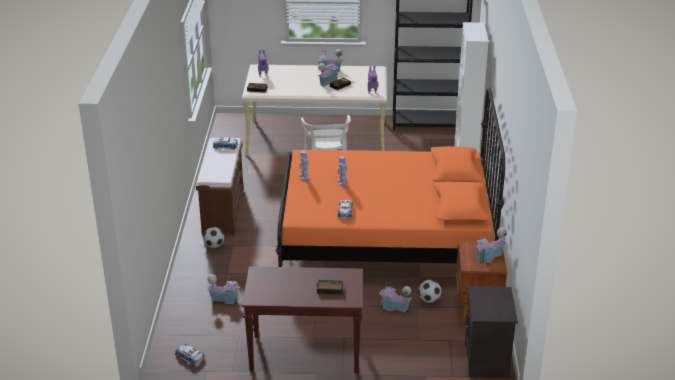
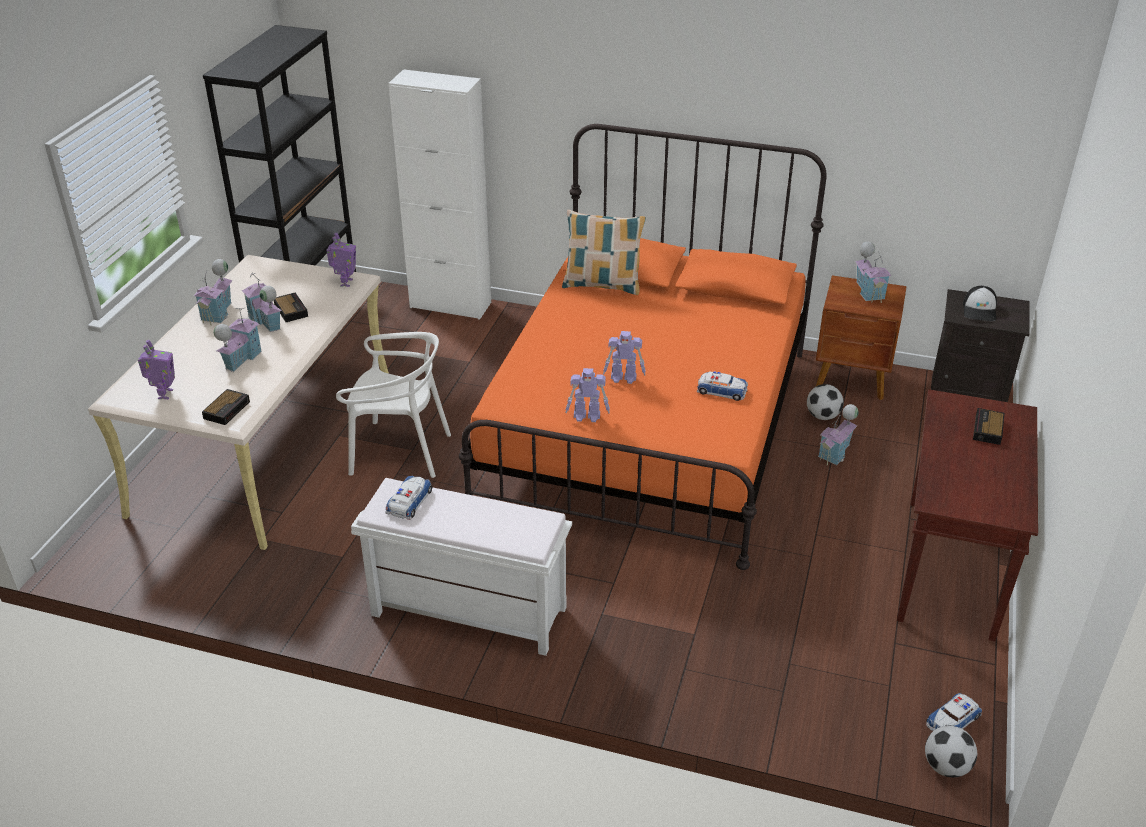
camera: 75 degrees left, 5 degrees up
brown bench [196,138,243,235] -> white bench [351,478,572,656]
football [203,227,224,248] -> football moved to [925,726,977,777]
toy house [207,274,240,304] -> toy house moved to [214,307,262,372]
none -> pillow [562,210,646,295]
none -> cap [963,286,997,321]

